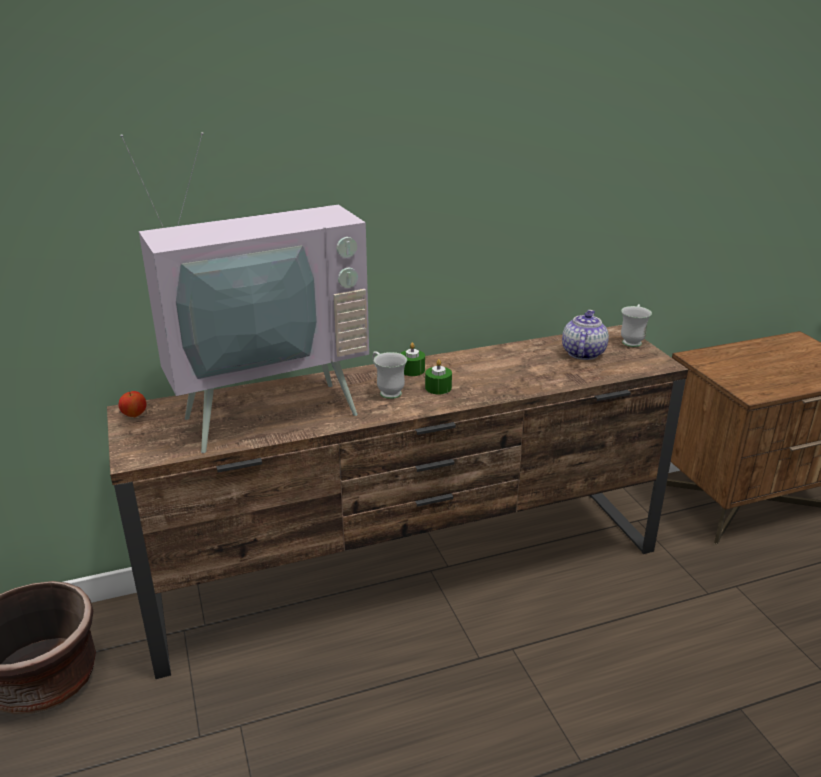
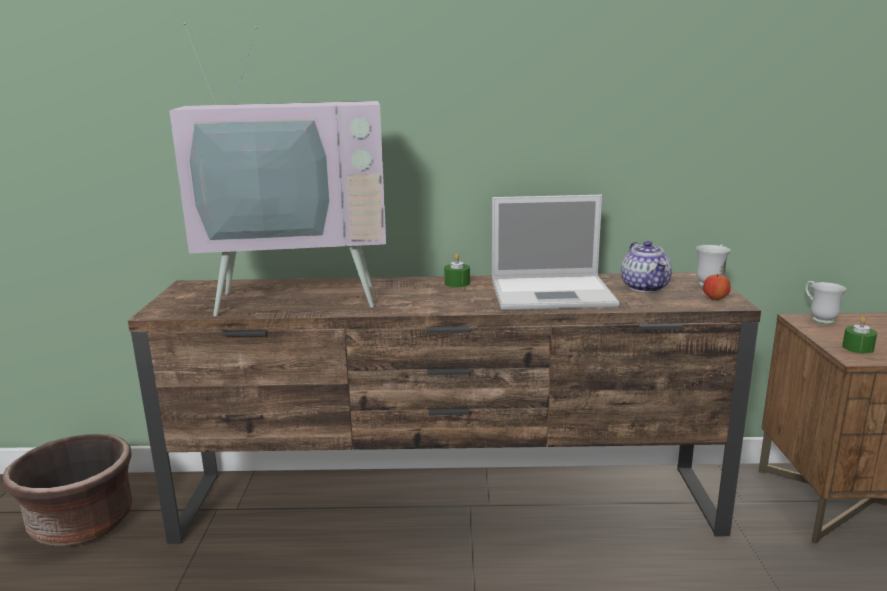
camera: 20 degrees right, 10 degrees down
apple [119,391,146,417] -> apple moved to [703,273,731,300]
white mug [372,351,407,399] -> white mug moved to [805,281,847,324]
green candle [425,359,452,394] -> green candle moved to [842,317,877,354]
teapot [562,310,609,360] -> teapot turned 135 degrees clockwise [621,241,672,292]
none -> laptop [492,195,620,310]

